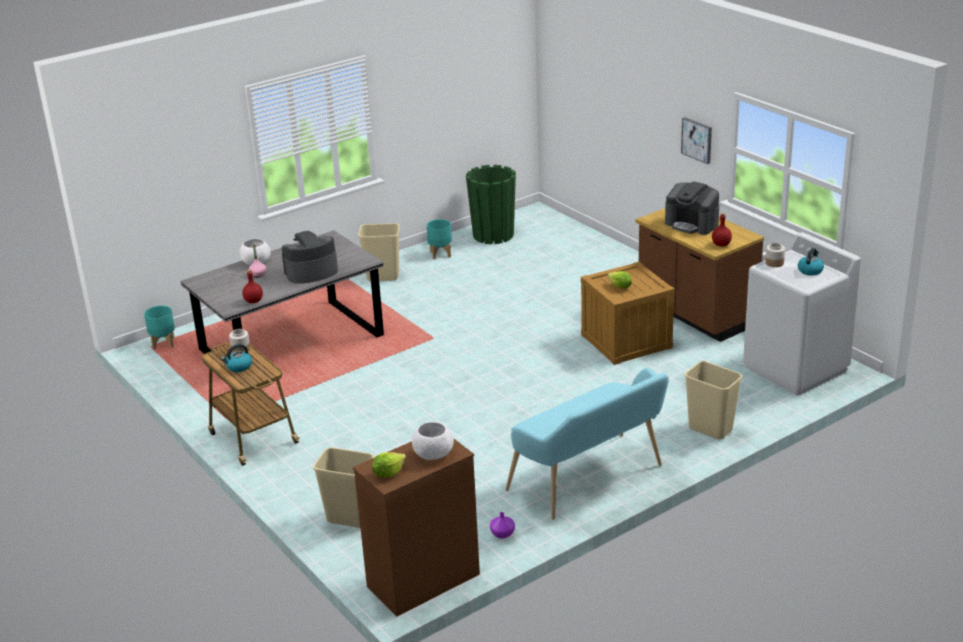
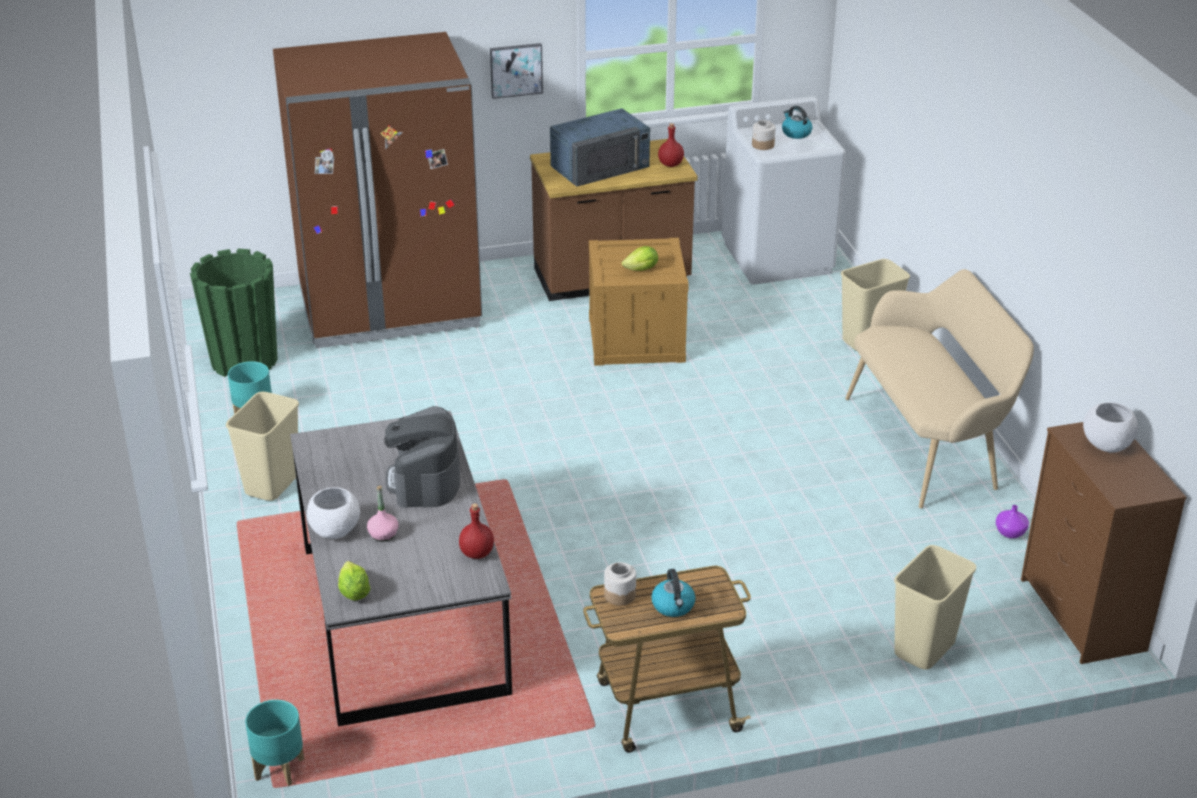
camera: 70 degrees left, 5 degrees up
lettuce [372,452,406,478] -> lettuce moved to [338,561,370,601]
turquoise bench [505,368,669,520] -> beige bench [845,269,1034,509]
coffee machine [665,181,719,235] -> blue microwave [550,108,650,187]
none -> brown fridge [273,32,482,348]

